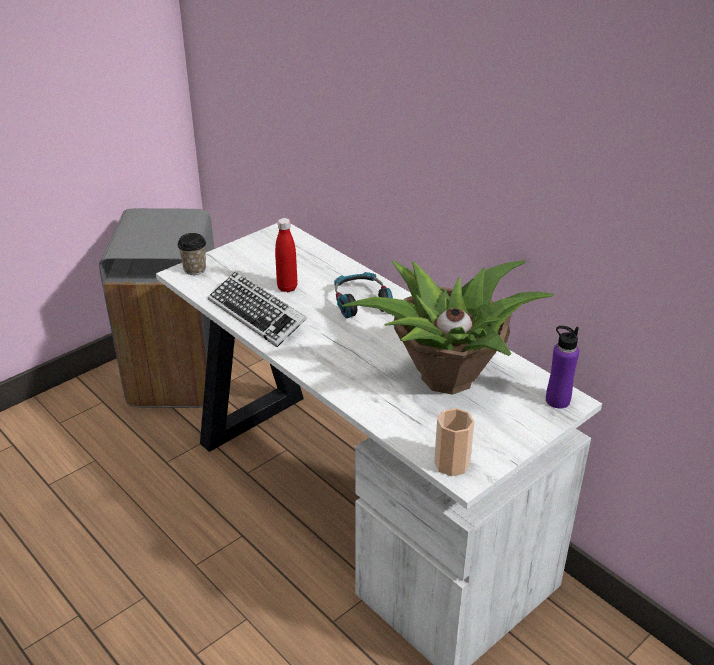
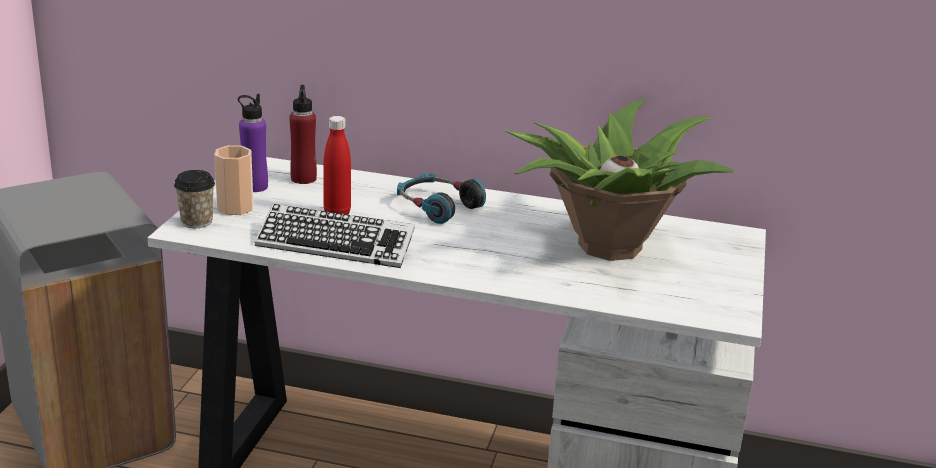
camera: 35 degrees left, 10 degrees down
cup [434,408,474,476] -> cup moved to [214,145,253,215]
purple bottle [546,326,579,408] -> purple bottle moved to [238,94,268,192]
none -> red bottle [289,85,317,184]

